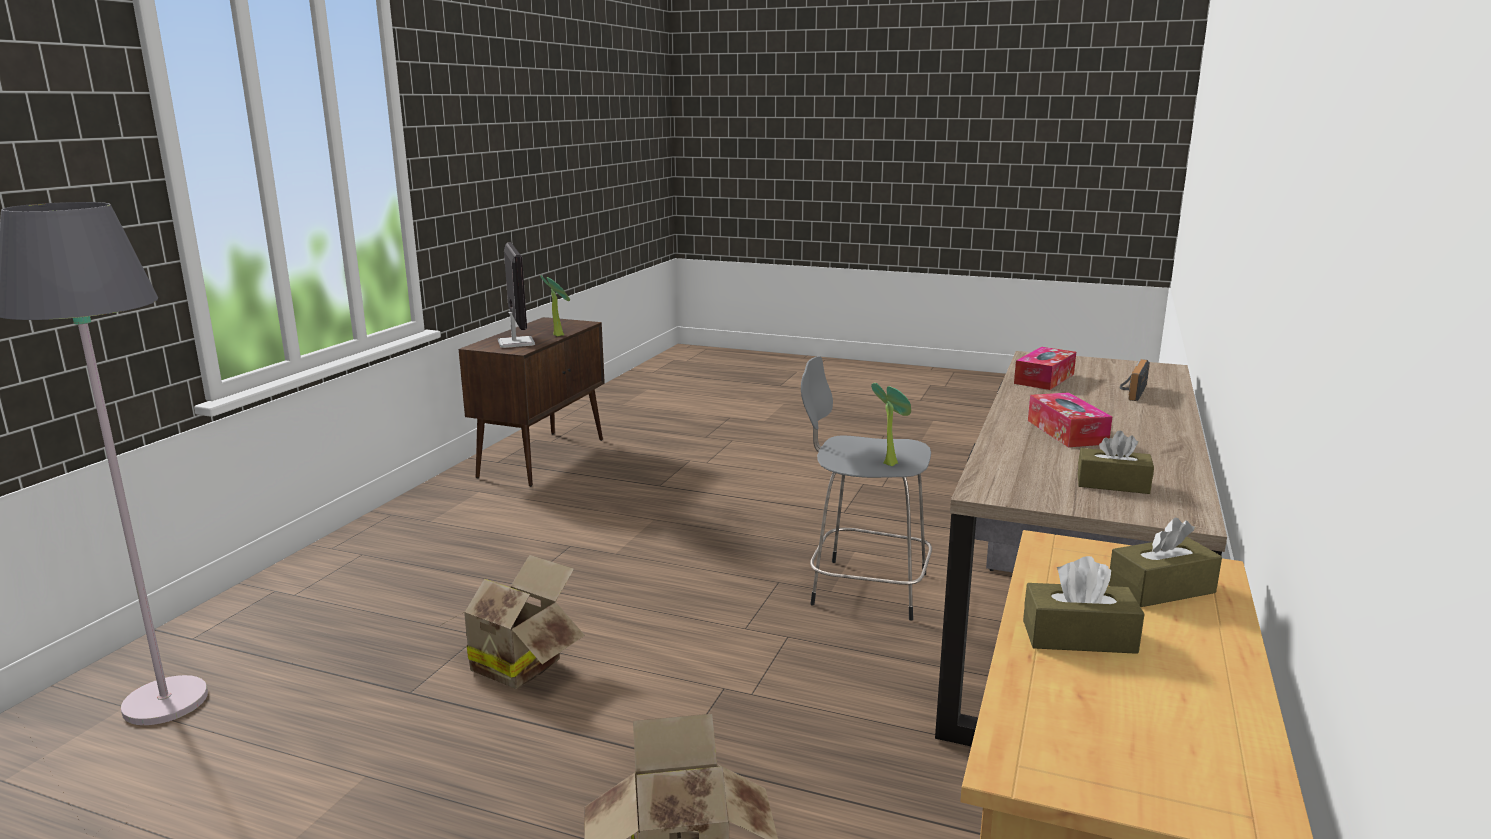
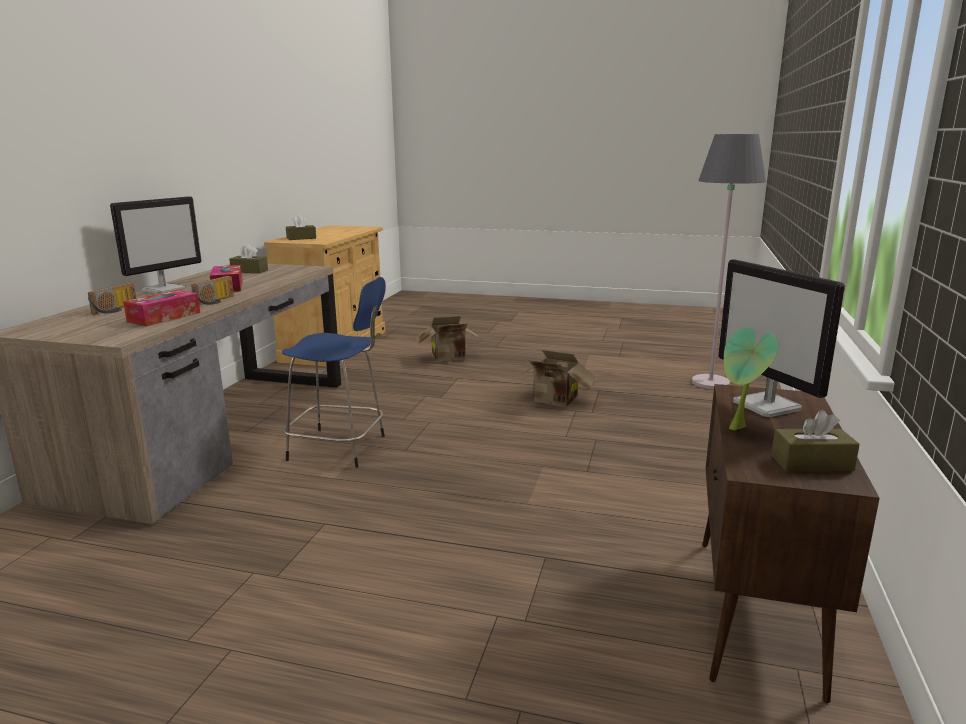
camera: 175 degrees right, 0 degrees up
grey stool [801,356,932,620] -> blue stool [282,277,386,468]
potted plant [871,383,911,466] -> none
brown tissue box [1023,556,1144,654] -> brown tissue box moved to [771,410,860,471]
none -> monitor [110,196,201,294]
none -> radio [191,276,234,306]

